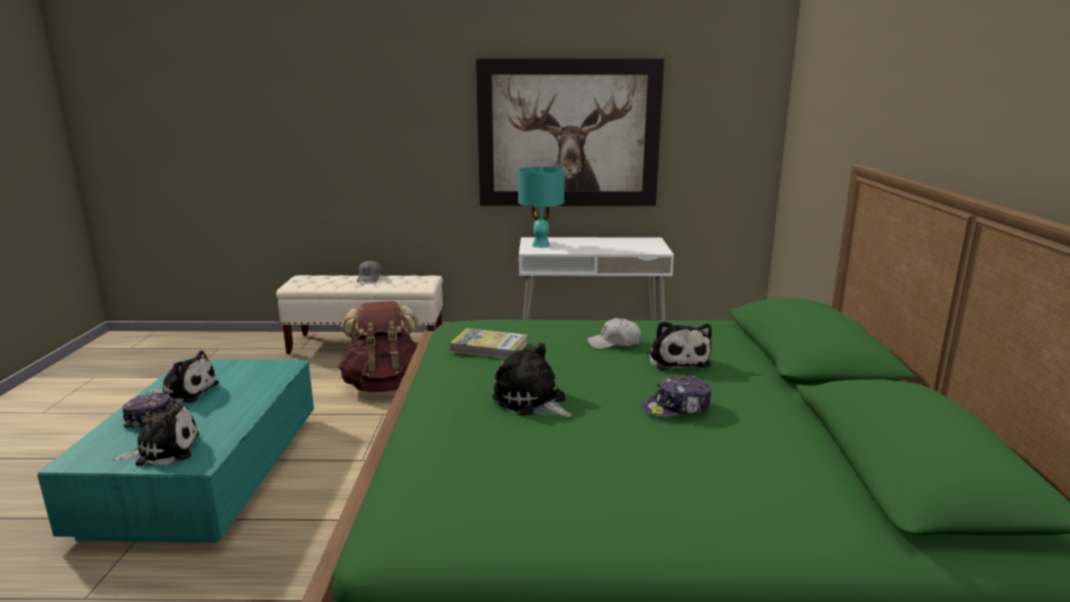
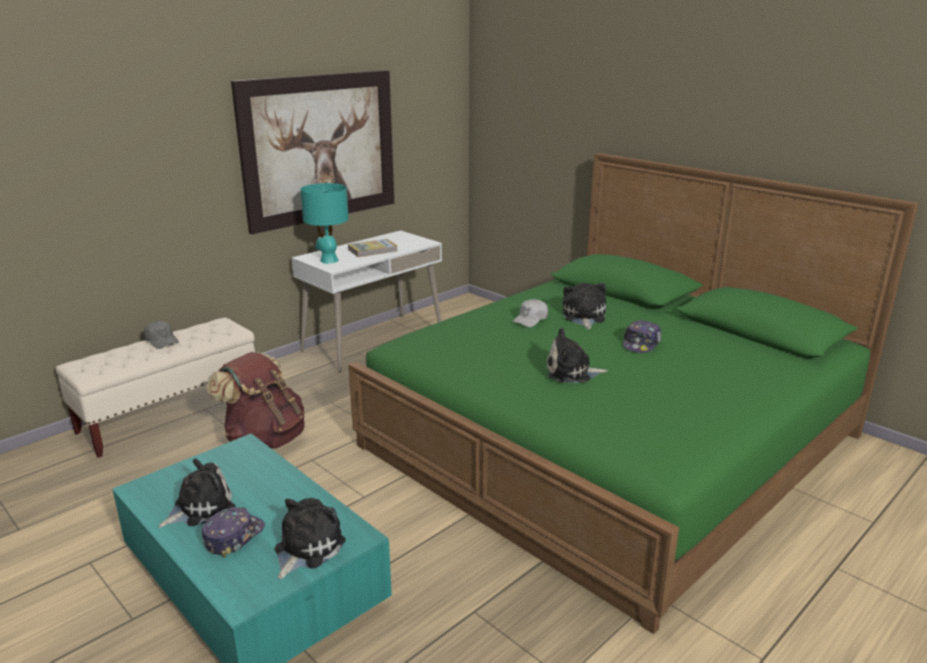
camera: 45 degrees left, 5 degrees up
book [450,328,528,358] -> book moved to [348,239,398,257]
plush toy [647,321,712,371] -> plush toy turned 120 degrees counterclockwise [562,283,606,329]

